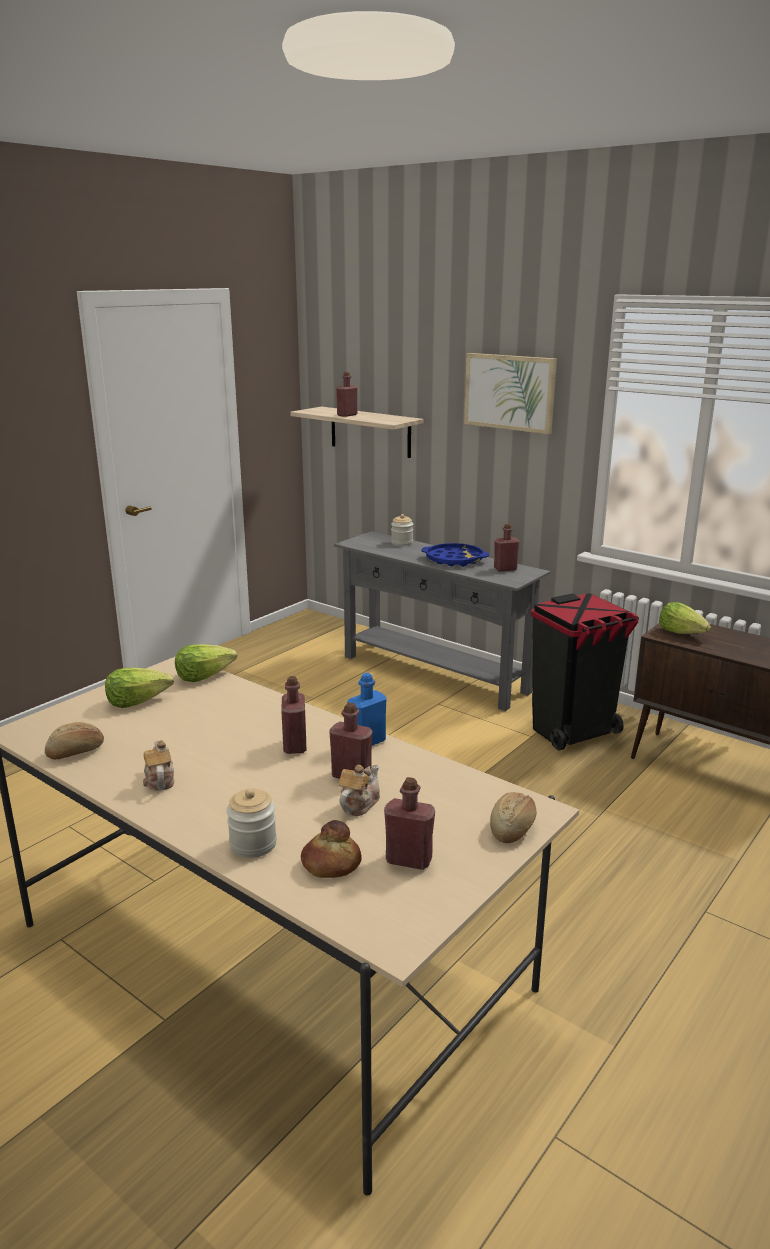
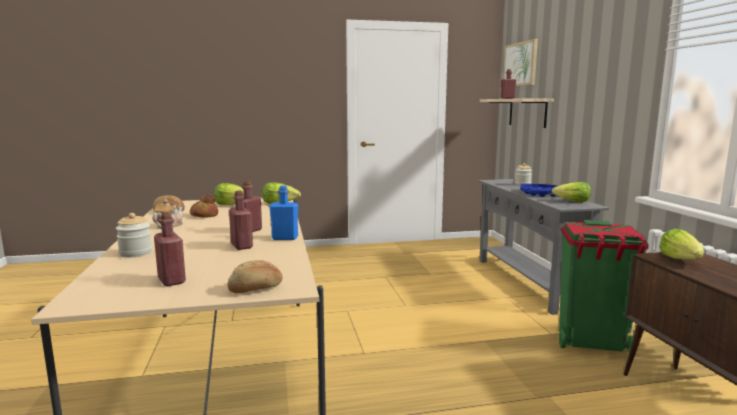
camera: 40 degrees right, 10 degrees down
bread [301,820,361,878] -> bread moved to [190,194,218,218]
teapot [339,765,380,816] -> none
picture [464,353,557,434] -> picture moved to [503,39,538,86]
red bottle [494,524,519,572] -> lettuce [552,182,591,202]
black trash can [531,593,639,750] -> green trash can [559,220,649,353]

